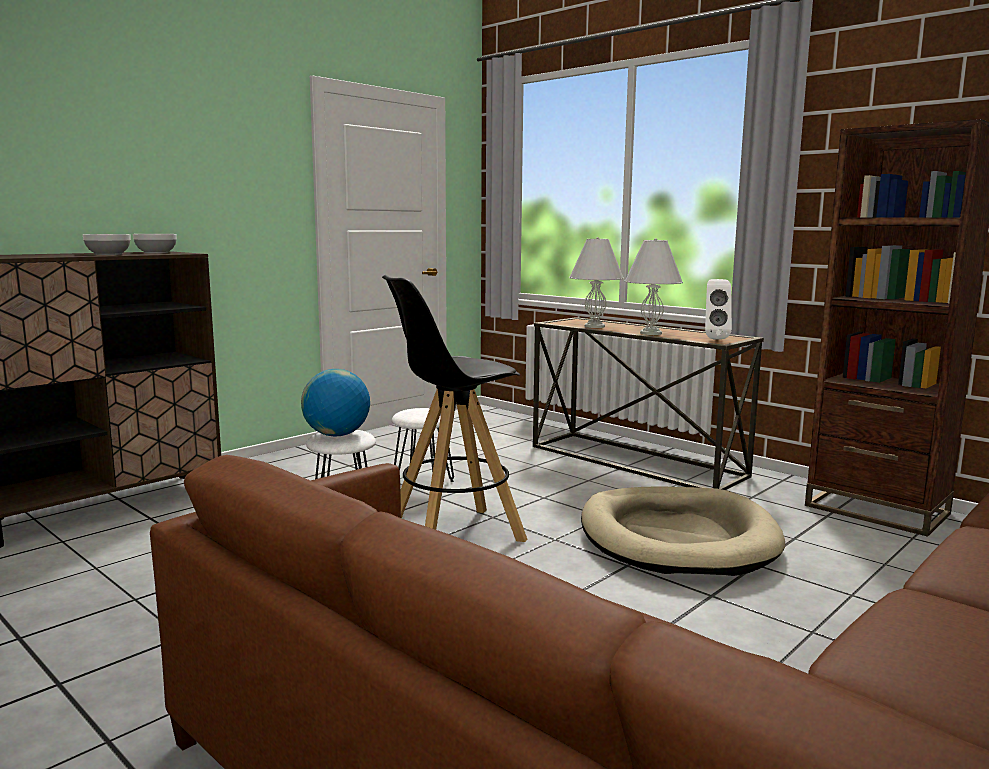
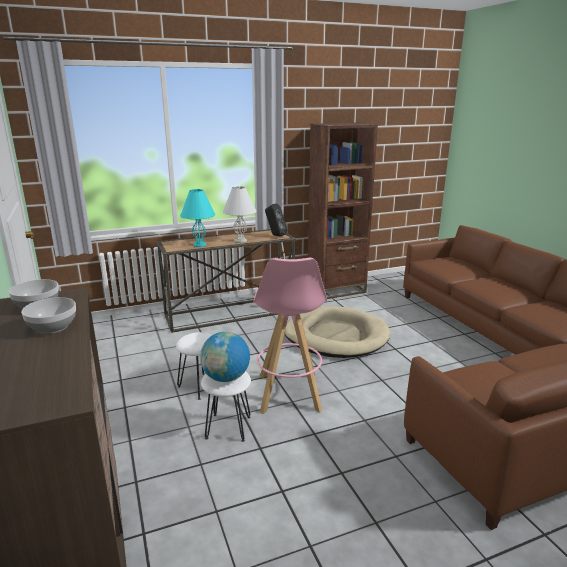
camera: 65 degrees left, 10 degrees up
black stool [382,275,527,542] -> pink stool [253,258,327,414]
white table lamp [569,237,624,328] -> turquoise table lamp [180,189,215,247]
white speaker [705,279,732,340] -> black speaker [265,204,287,236]

